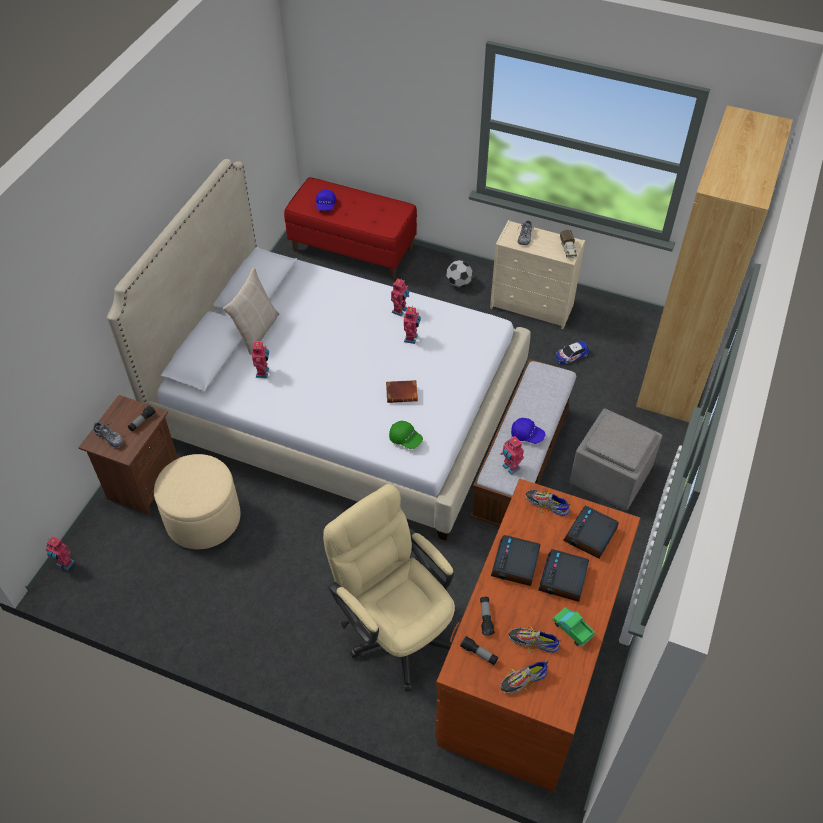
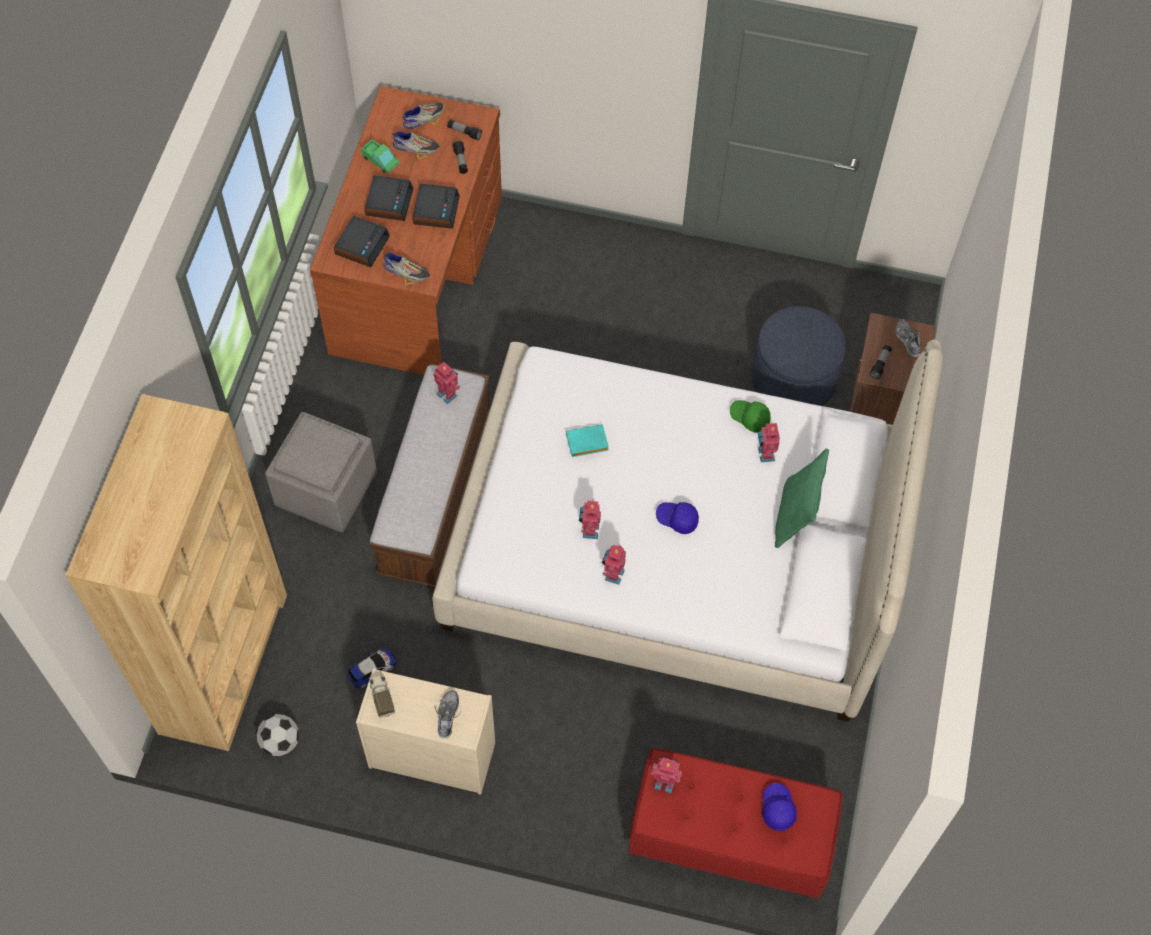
camera: 170 degrees right, 10 degrees up
toy robot [46,536,75,571] -> toy robot moved to [651,758,682,793]
shoe [94,422,124,448] -> shoe turned 45 degrees clockwise [895,319,921,357]
beige ottoman [154,454,241,549] -> blue ottoman [751,306,846,406]
beige pillow [223,268,279,355] -> green pillow [775,449,829,548]
beige office chair [323,484,455,691] -> none
brown book [386,380,418,403] -> turquoise book [566,424,609,457]
green cap [389,421,423,449] -> green cap moved to [730,400,771,433]
football [446,260,473,287] -> football moved to [257,714,299,756]
blue cap [511,418,546,444] -> blue cap moved to [656,502,699,534]

